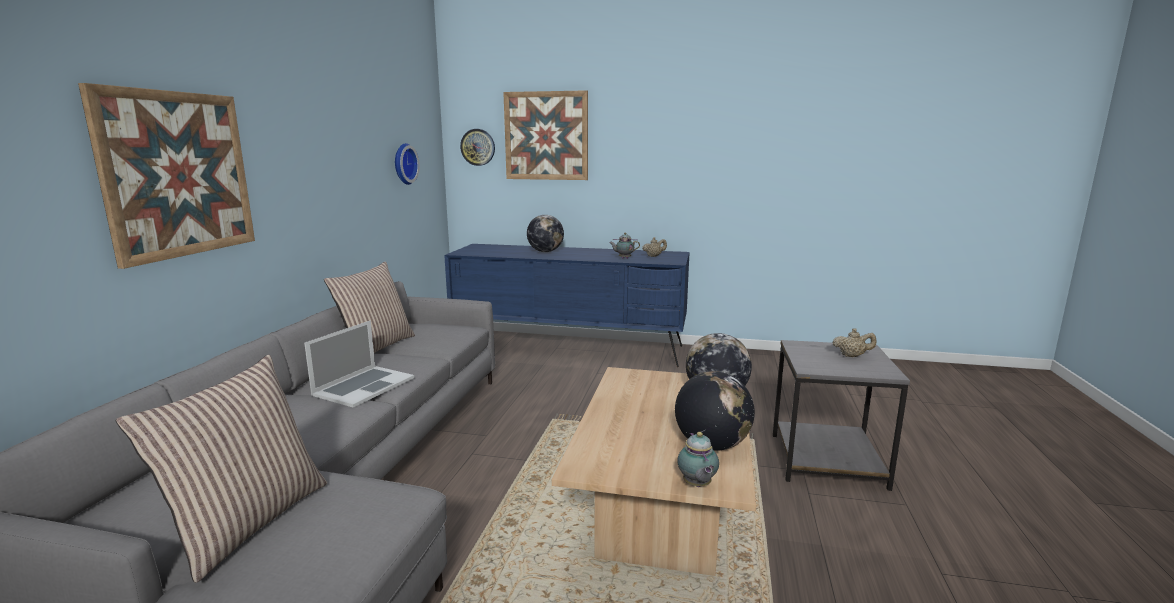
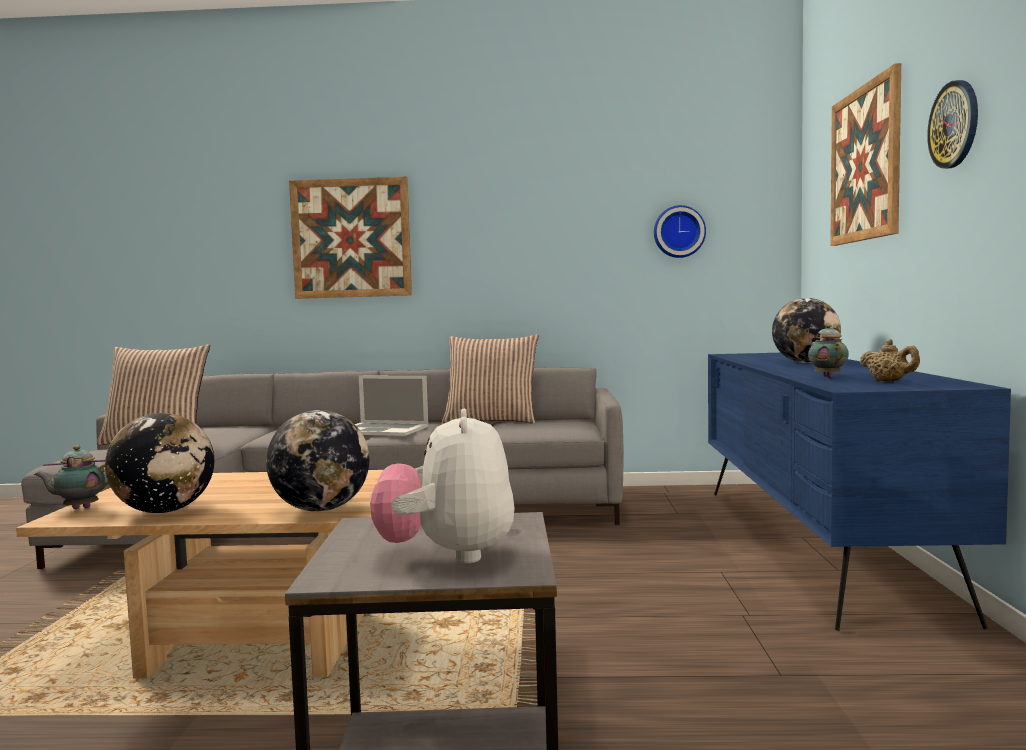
camera: 80 degrees right, 10 degrees down
wall clock [460,129,495,166] -> wall clock moved to [927,80,978,169]
beige teapot [833,328,876,357] -> plush toy [370,409,514,563]

